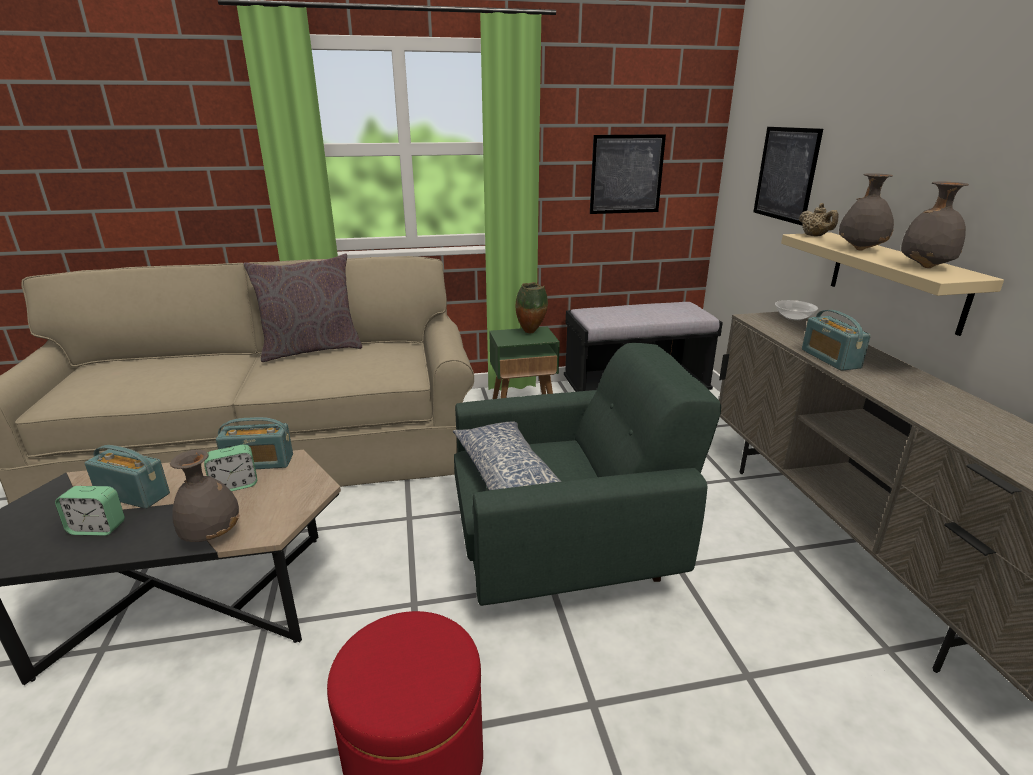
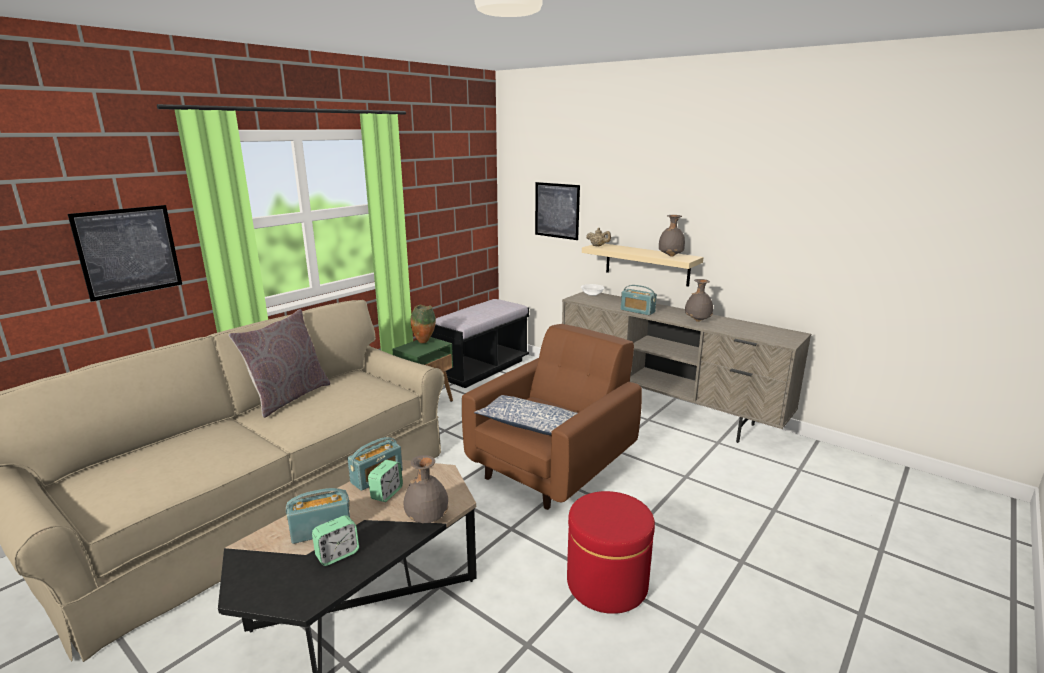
camera: 40 degrees left, 5 degrees down
green armchair [454,343,721,606] -> brown armchair [462,324,642,510]
picture [590,134,666,214] -> picture moved to [67,205,182,302]
grey vase [839,173,894,251] -> grey vase moved to [685,279,713,322]

